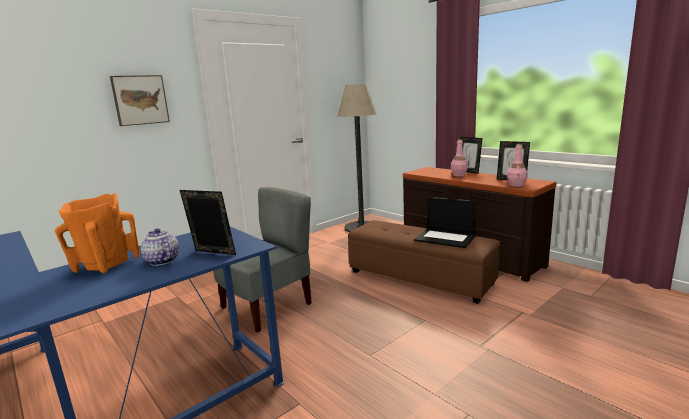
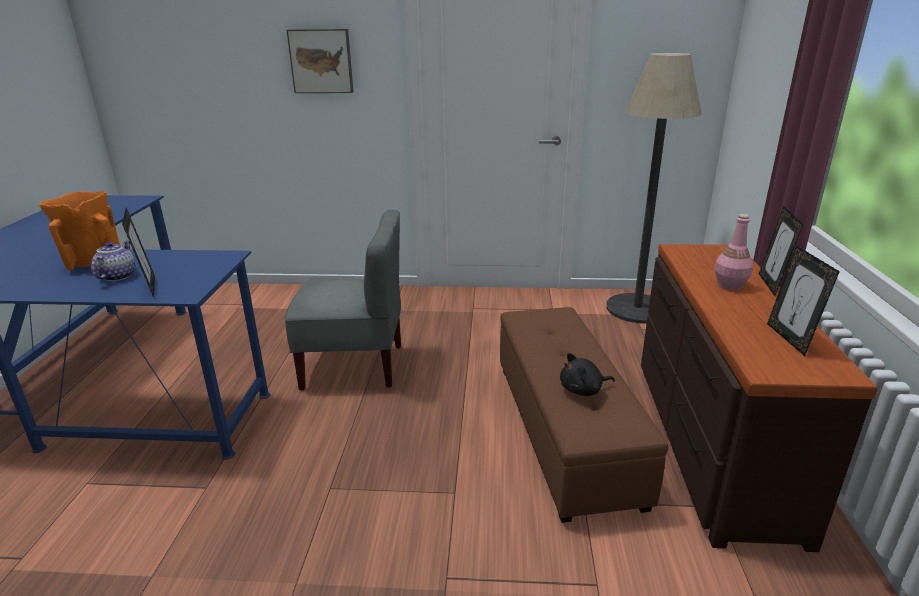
camera: 45 degrees right, 10 degrees up
laptop [414,197,476,248] -> black plush toy [560,353,615,396]
pink bottle [507,144,528,187] -> none

